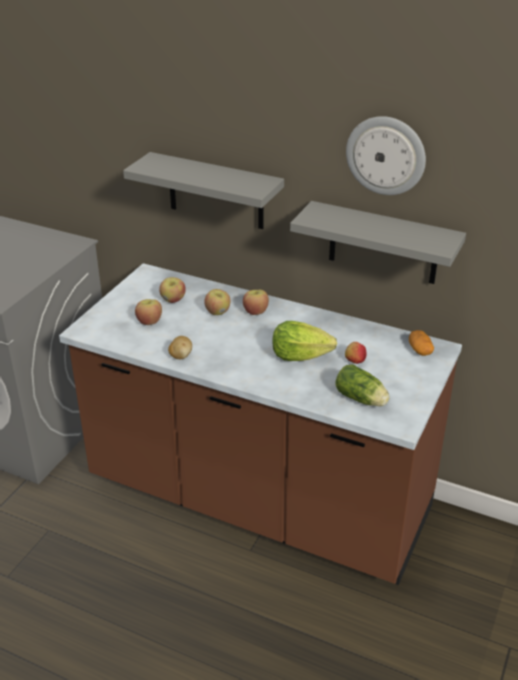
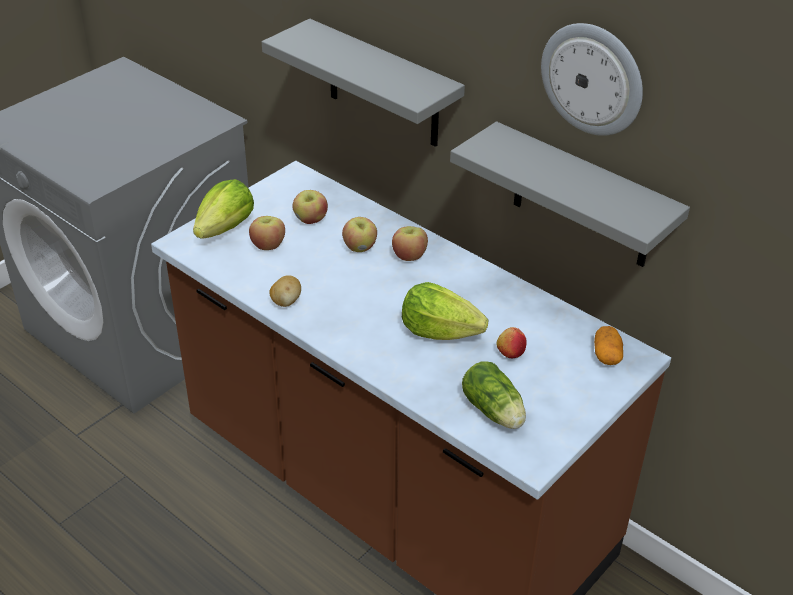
camera: 15 degrees right, 5 degrees up
none -> lettuce [193,179,254,239]

